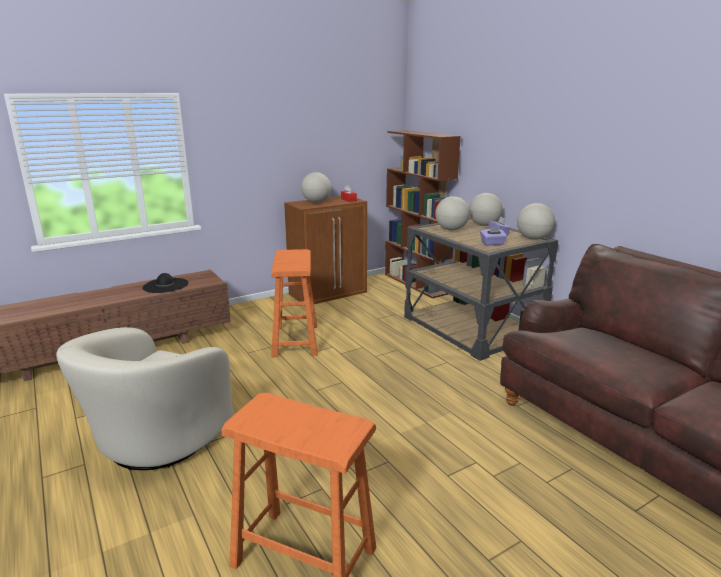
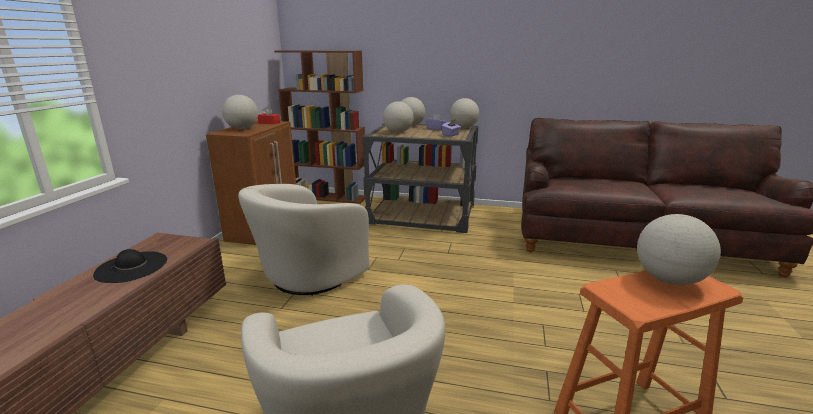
camera: 45 degrees left, 0 degrees up
orange stool [271,249,318,357] -> beige armchair [238,184,370,296]
none -> globe [637,214,721,285]

